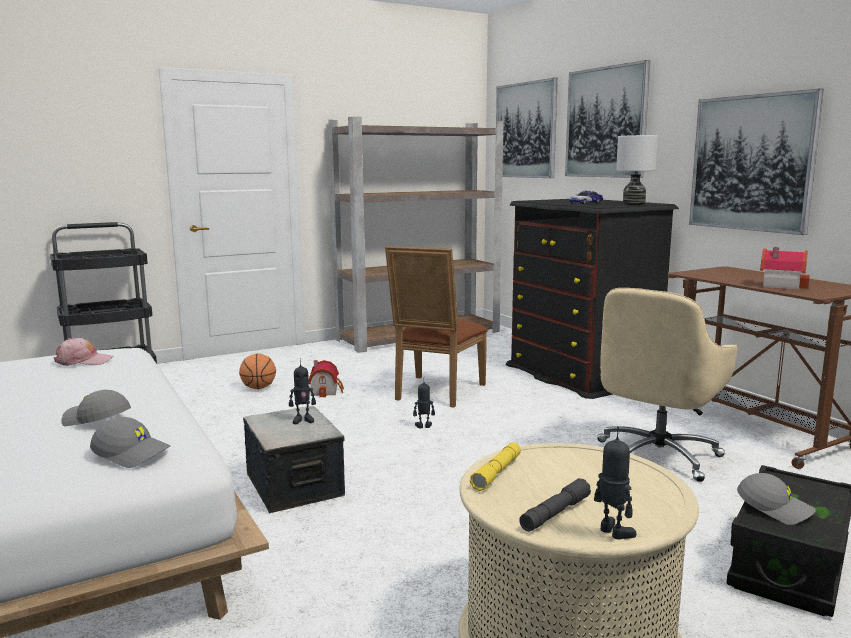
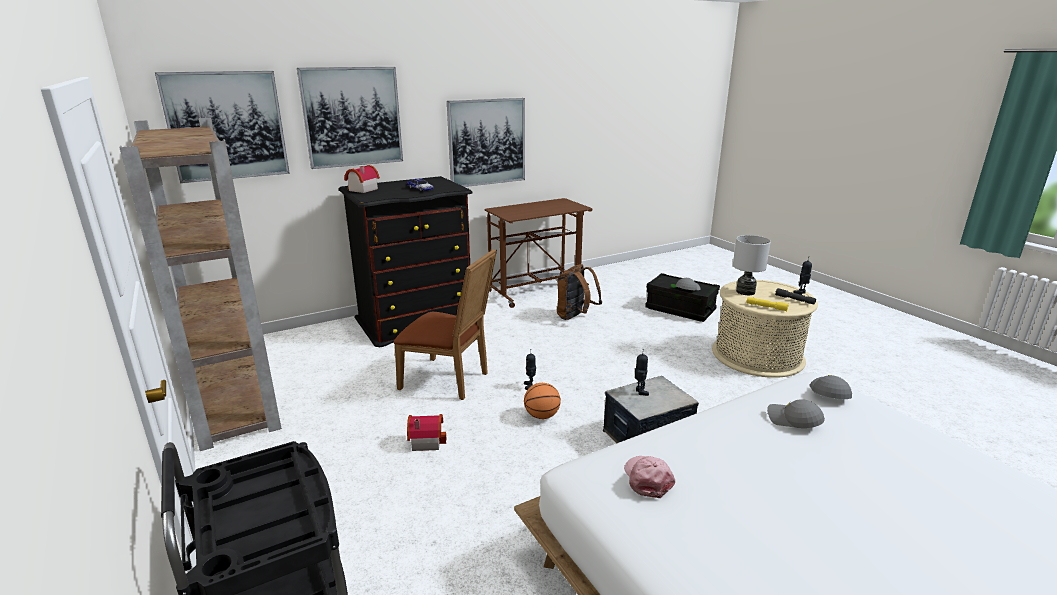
camera: 90 degrees left, 10 degrees up
grey cap [62,390,131,426] -> grey cap turned 105 degrees clockwise [767,399,825,428]
basketball [239,353,276,389] -> basketball moved to [524,383,561,419]
beige office chair [598,288,738,482] -> brown backpack [557,264,602,320]
grey table lamp [616,135,658,205] -> grey table lamp moved to [733,235,771,295]
toy house [760,247,810,290] -> toy house moved to [344,165,380,193]

